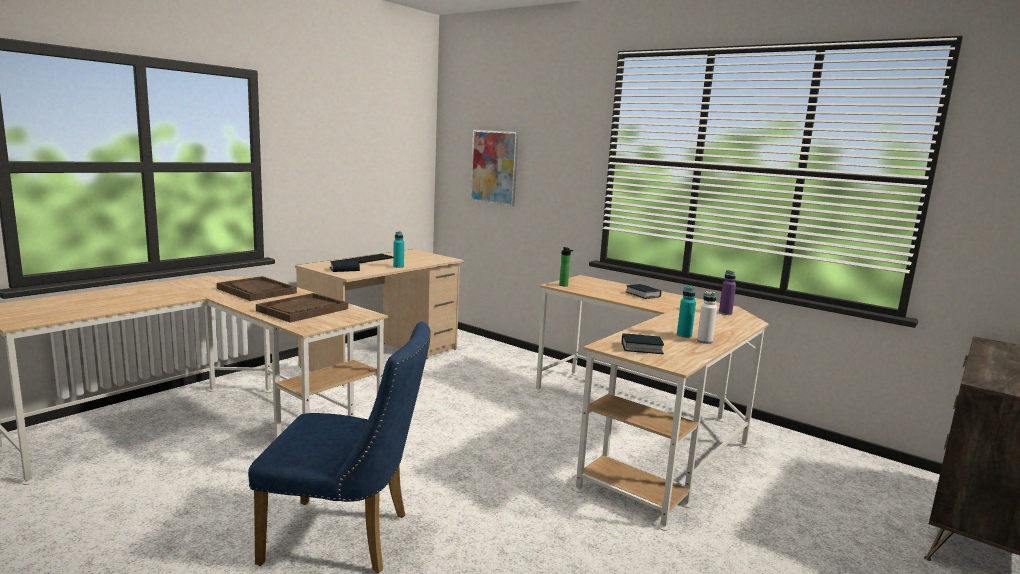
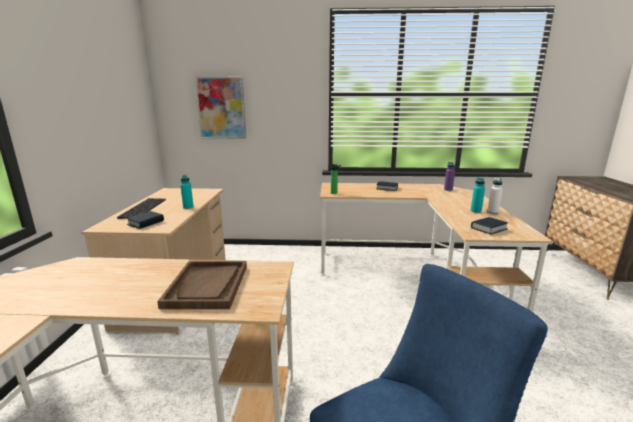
camera: 35 degrees left, 5 degrees up
brown tray [217,276,297,301] -> none

